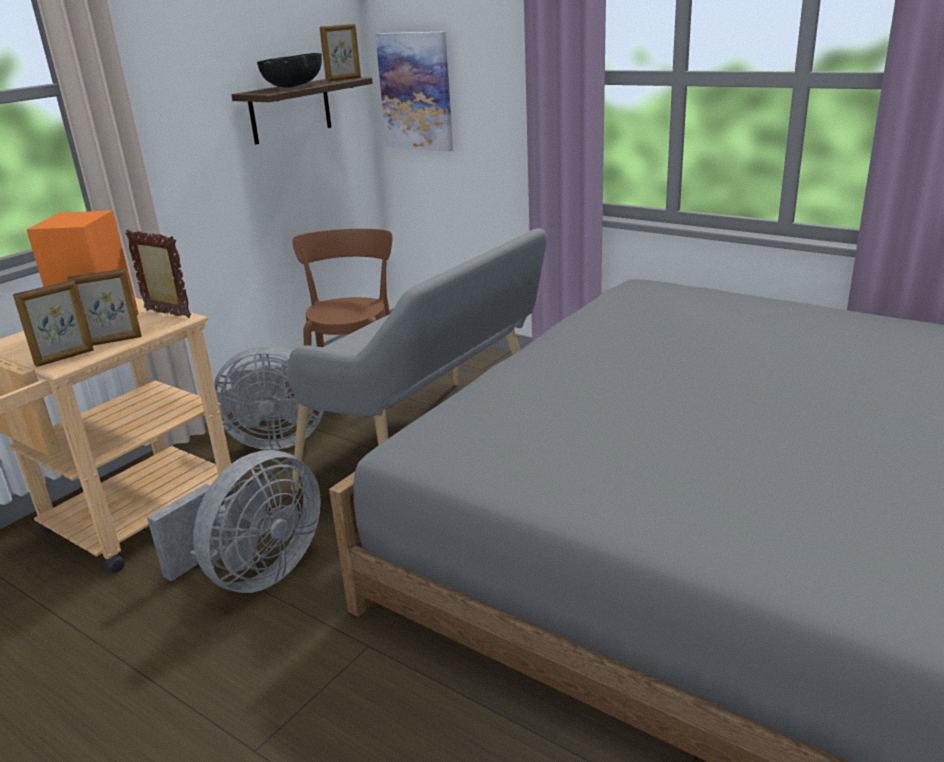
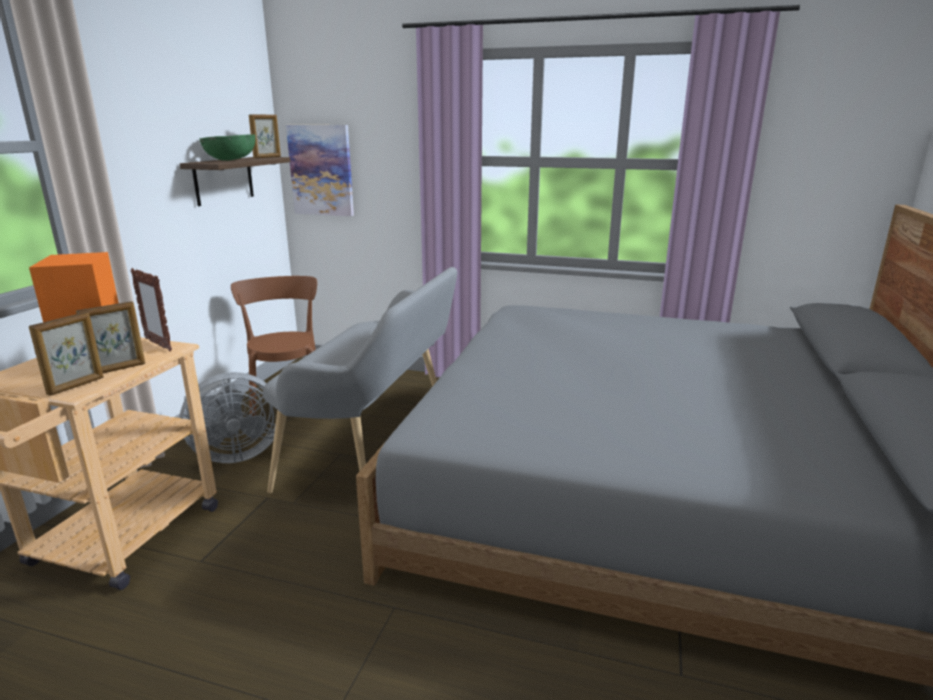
camera: 20 degrees left, 5 degrees down
picture frame [125,230,191,318] -> picture frame turned 150 degrees counterclockwise [131,268,172,352]
grey fan [147,450,321,593] -> none
black bowl [257,53,322,88] -> green bowl [200,134,255,161]

